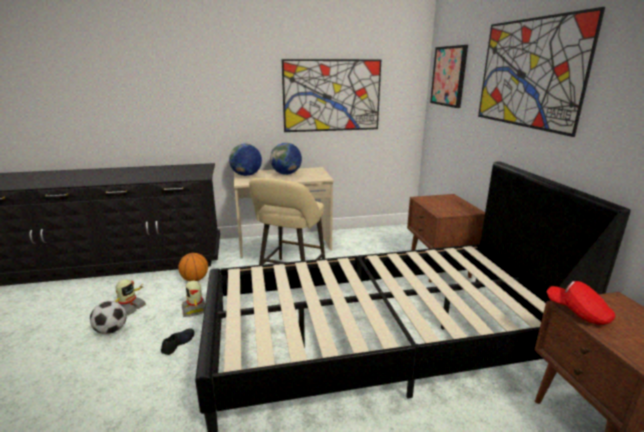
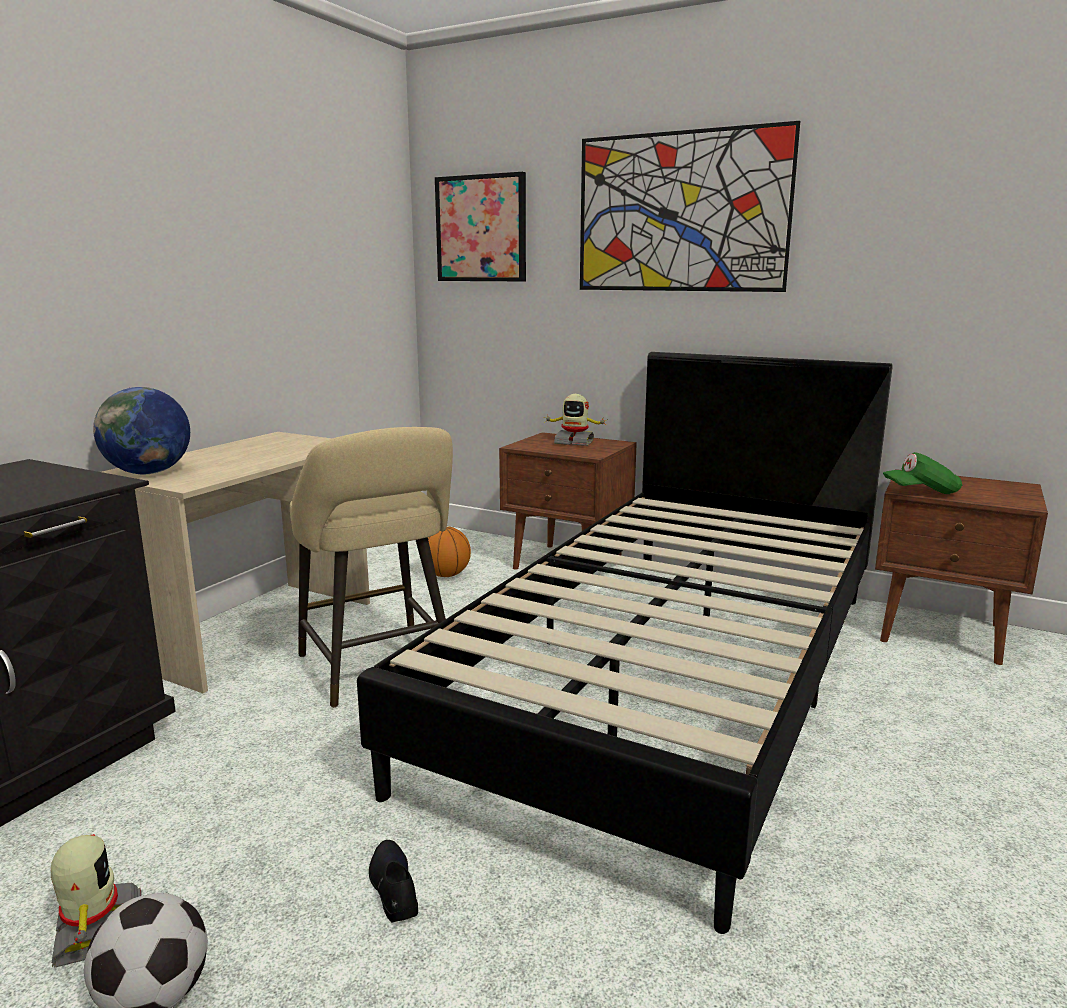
camera: 50 degrees left, 5 degrees down
basketball [178,253,208,281] -> basketball moved to [428,527,471,577]
toy robot [182,281,205,317] -> toy robot moved to [543,394,606,446]
globe [270,143,302,175] -> none
picture [282,59,382,132] -> none
red cap [547,281,615,325] -> green cap [883,452,962,494]

